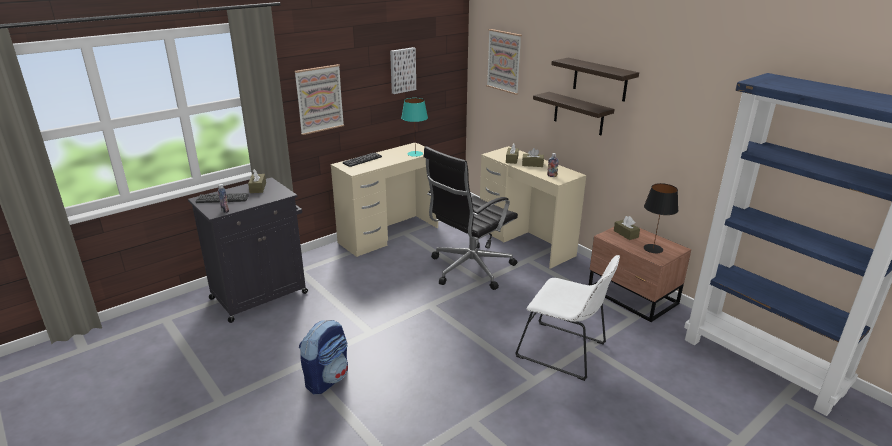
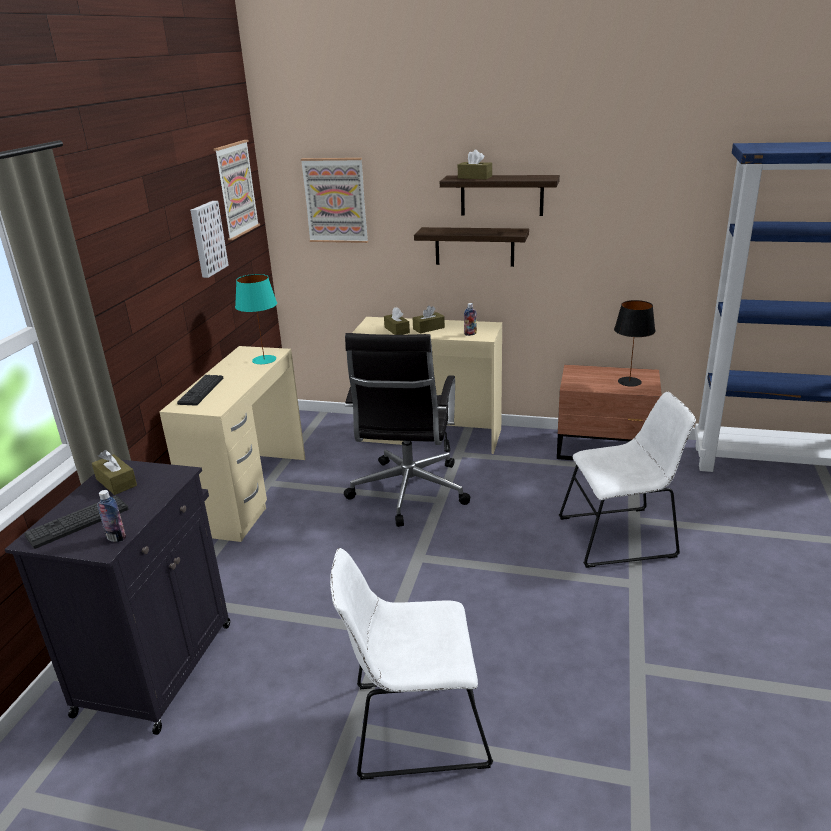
camera: 35 degrees left, 0 degrees up
picture [294,64,344,135] -> picture moved to [214,140,260,240]
backpack [299,320,348,394] -> white chair [330,548,493,780]
brown tissue box [614,216,640,240] -> brown tissue box moved to [458,150,492,179]

